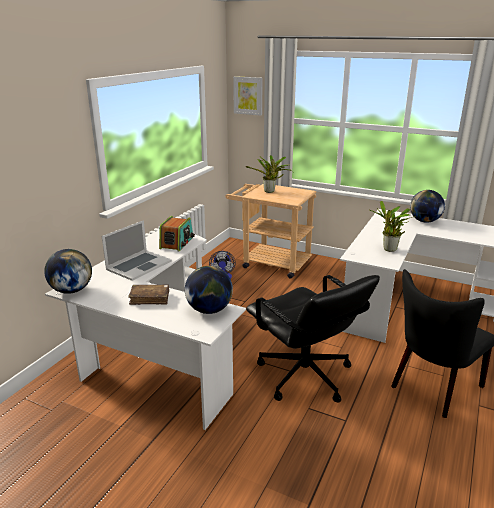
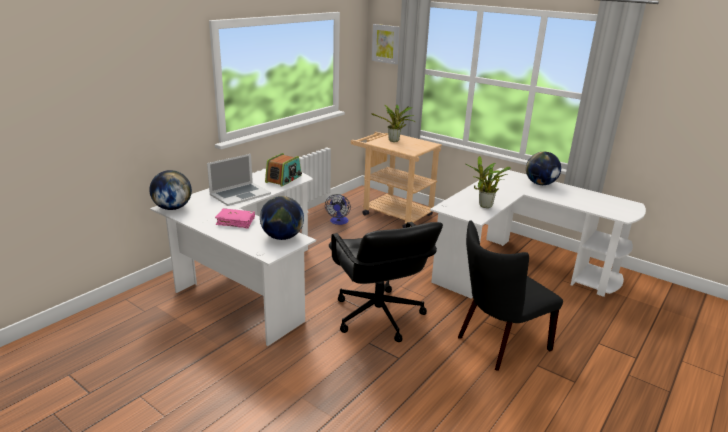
camera: 10 degrees right, 0 degrees up
brown book [128,285,169,305] -> pink book [215,208,255,228]

